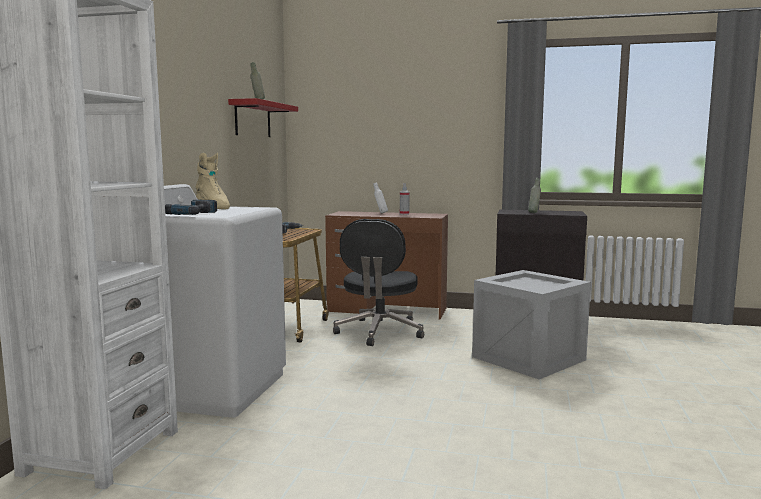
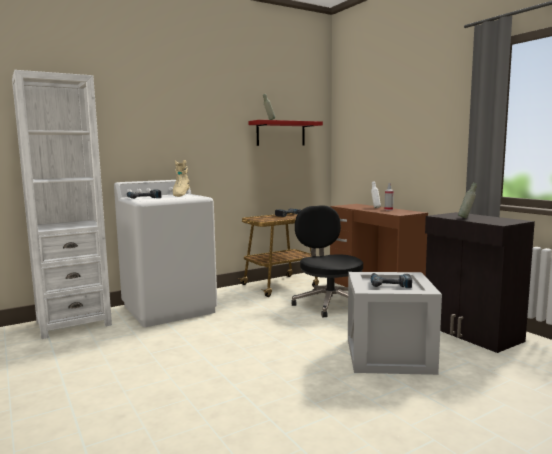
camera: 45 degrees right, 0 degrees up
black office chair [333,219,424,346] -> black office chair turned 105 degrees clockwise [292,205,363,317]
none -> power drill [371,273,412,288]

